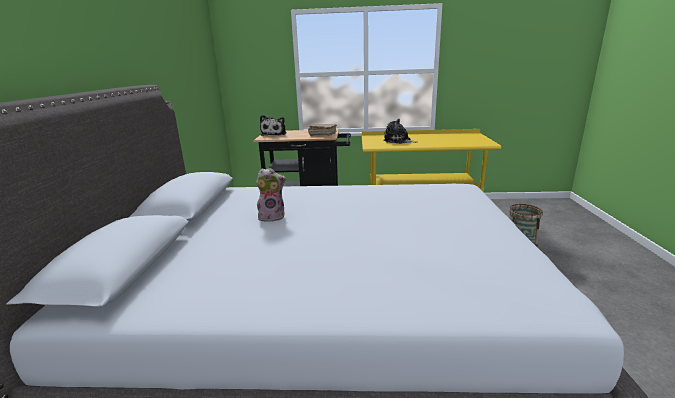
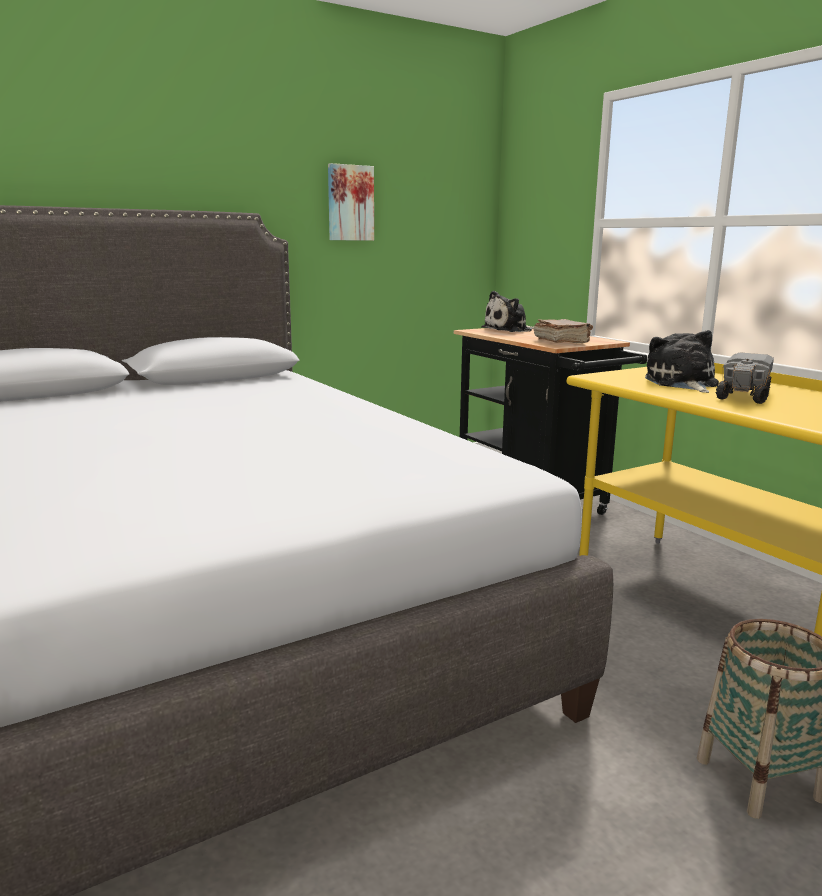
camera: 55 degrees right, 5 degrees down
plush toy [256,168,286,222] -> none
none -> picture [328,163,374,241]
none -> toy truck [716,352,774,404]

